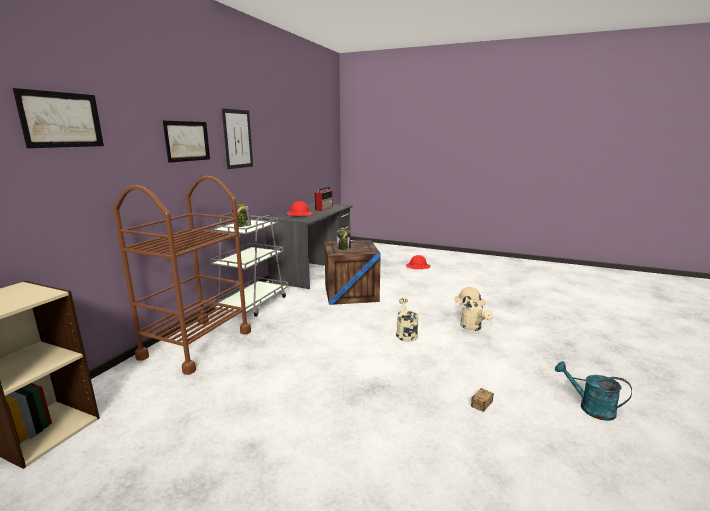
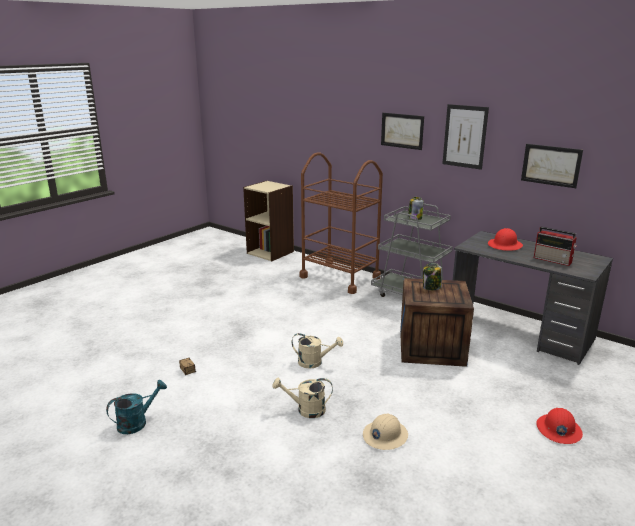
camera: 105 degrees right, 5 degrees up
picture [13,88,104,148] -> picture moved to [521,144,583,188]

